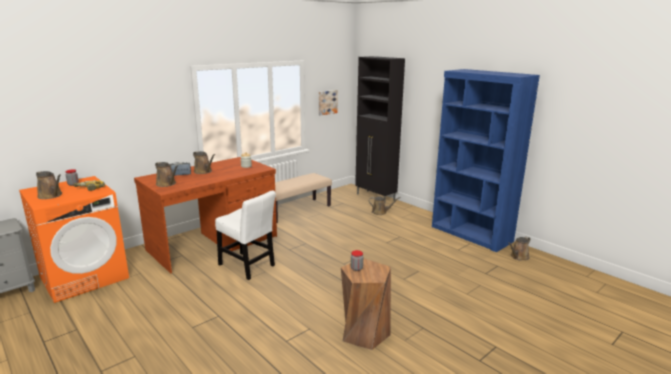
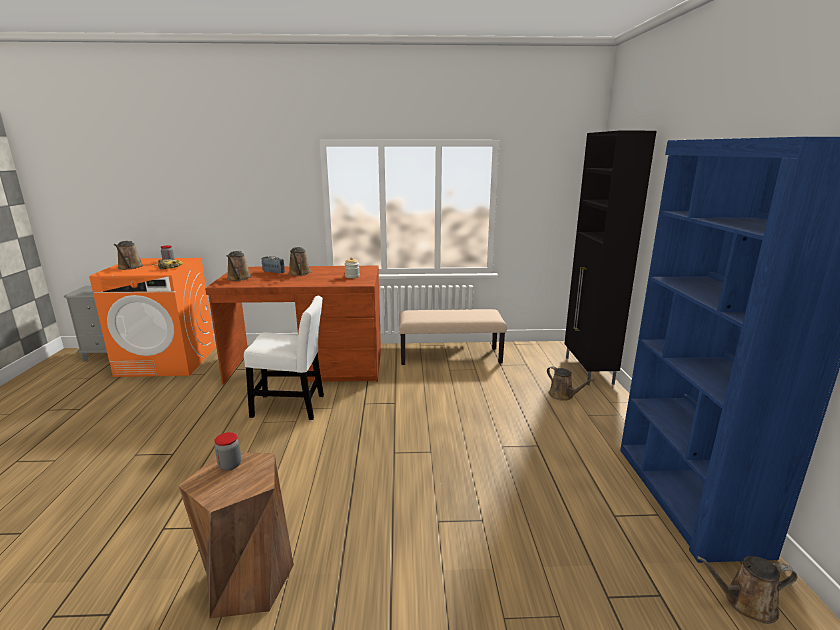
camera: 40 degrees right, 0 degrees up
white chair [215,190,276,280] -> white chair turned 75 degrees counterclockwise [244,295,324,420]
picture [319,90,338,116] -> none

